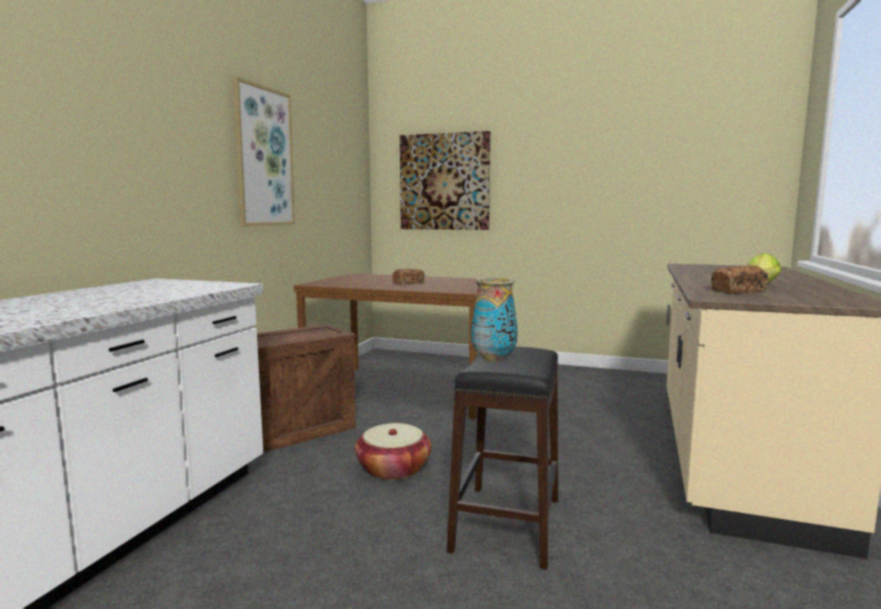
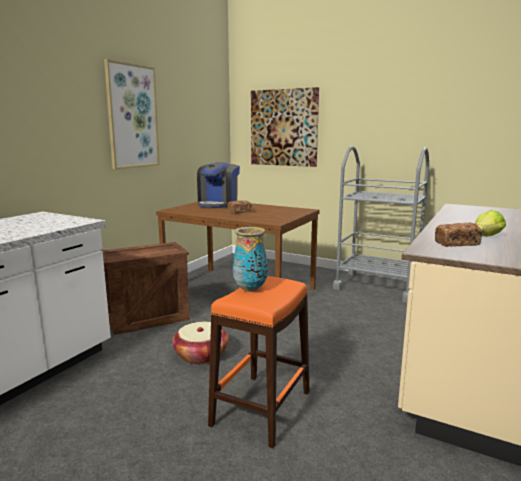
camera: 10 degrees right, 5 degrees up
black stool [447,346,558,570] -> orange stool [208,276,309,448]
none -> coffee machine [197,162,240,208]
none -> grey cart [333,146,429,303]

